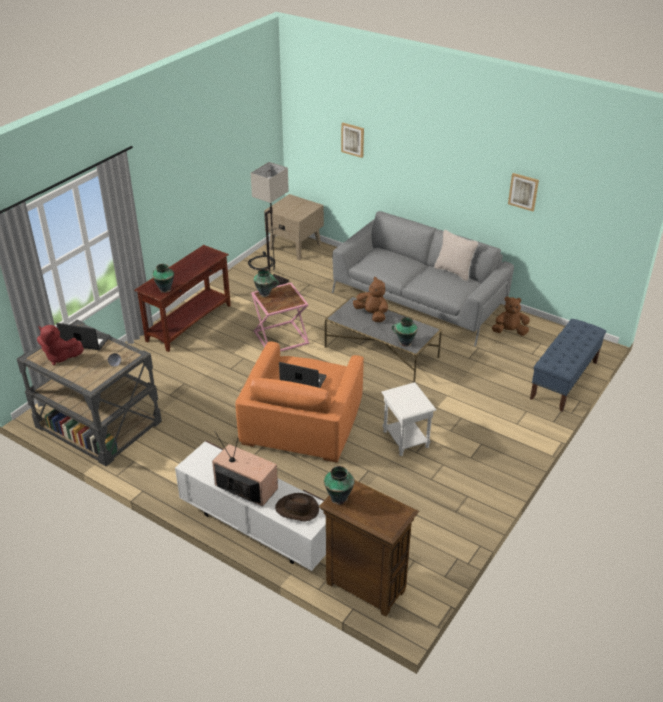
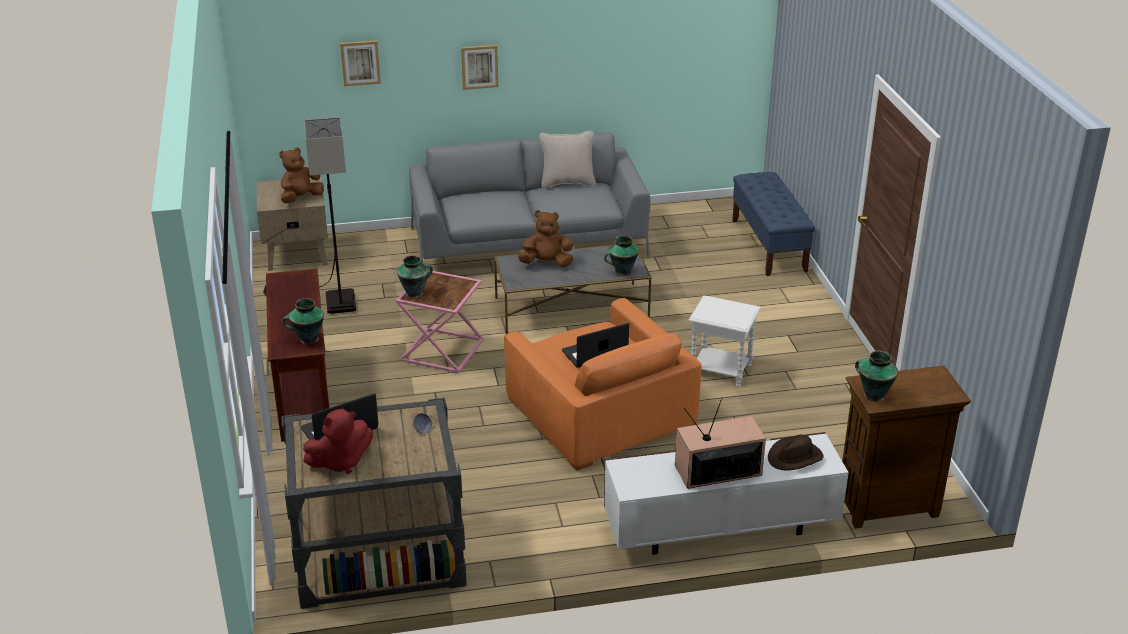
camera: 45 degrees left, 5 degrees down
brown plush toy [492,296,530,336] -> brown plush toy moved to [279,147,324,203]
picture [508,173,539,211] -> picture moved to [461,45,498,90]

